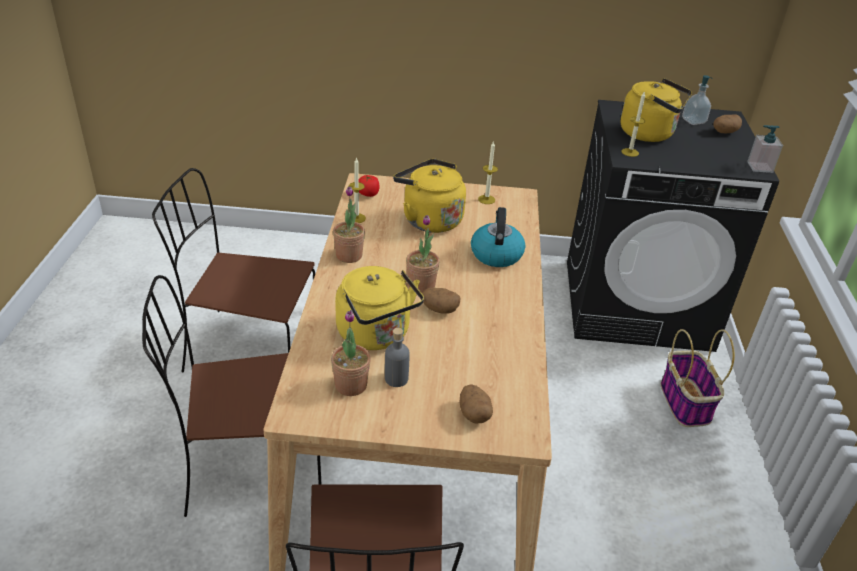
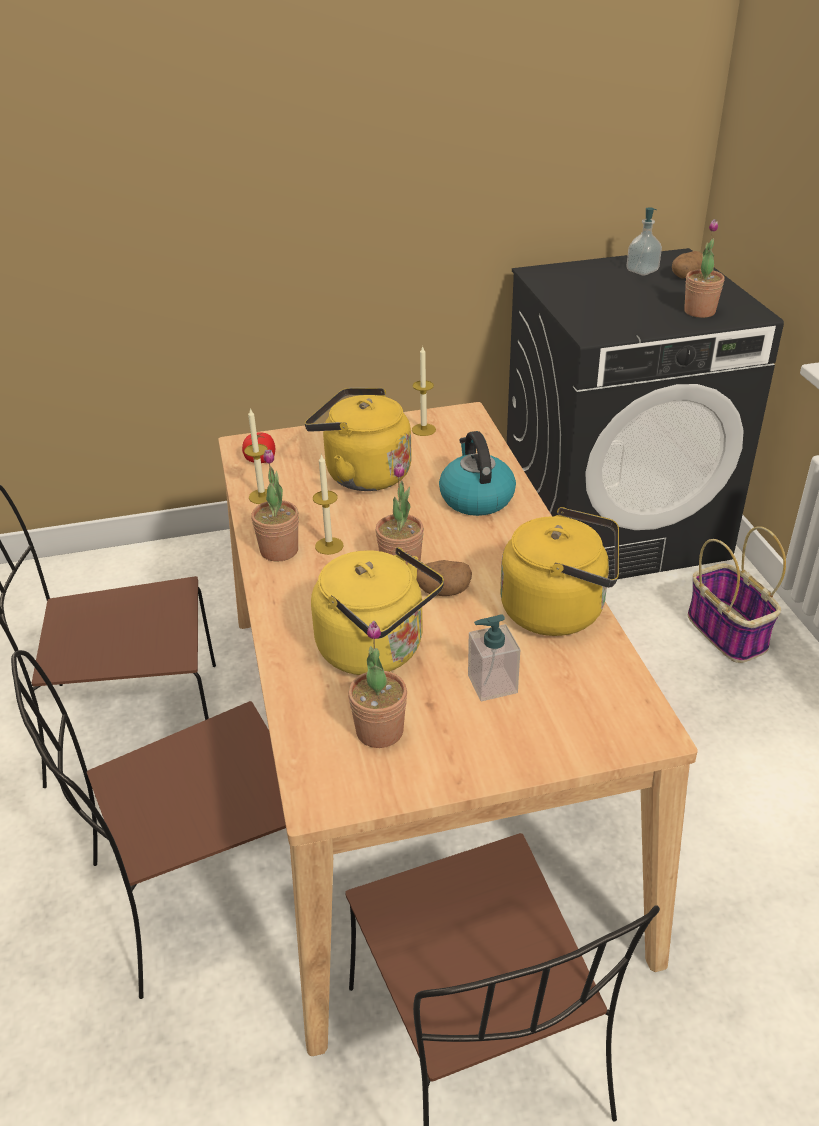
camera: 15 degrees left, 0 degrees up
grey bottle [385,328,410,387] -> none
potato [459,384,493,424] -> none
yellow kettle [621,78,692,142] -> yellow kettle moved to [500,507,619,636]
candle [622,91,645,157] -> candle moved to [313,454,344,555]
soap dispenser [747,125,783,173] -> soap dispenser moved to [468,615,520,701]
none -> potted plant [684,219,724,318]

